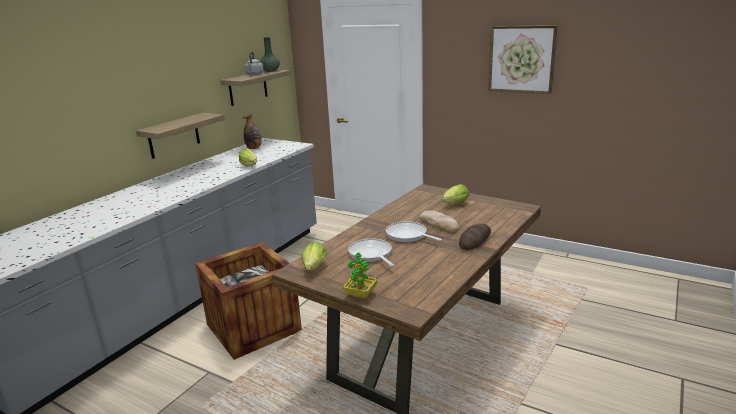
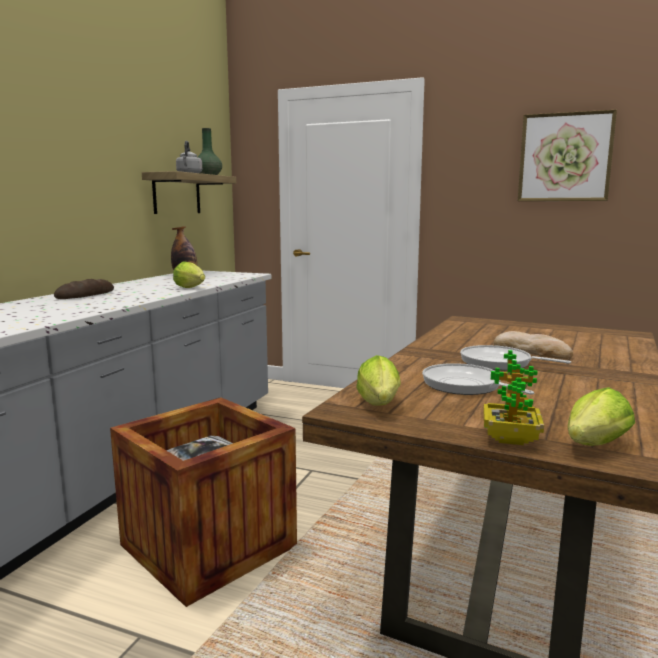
camera: 10 degrees left, 10 degrees down
shelf [136,113,225,159] -> none
lettuce [441,184,469,204] -> lettuce moved to [568,387,635,446]
bread [459,224,491,250] -> bread moved to [54,279,114,299]

